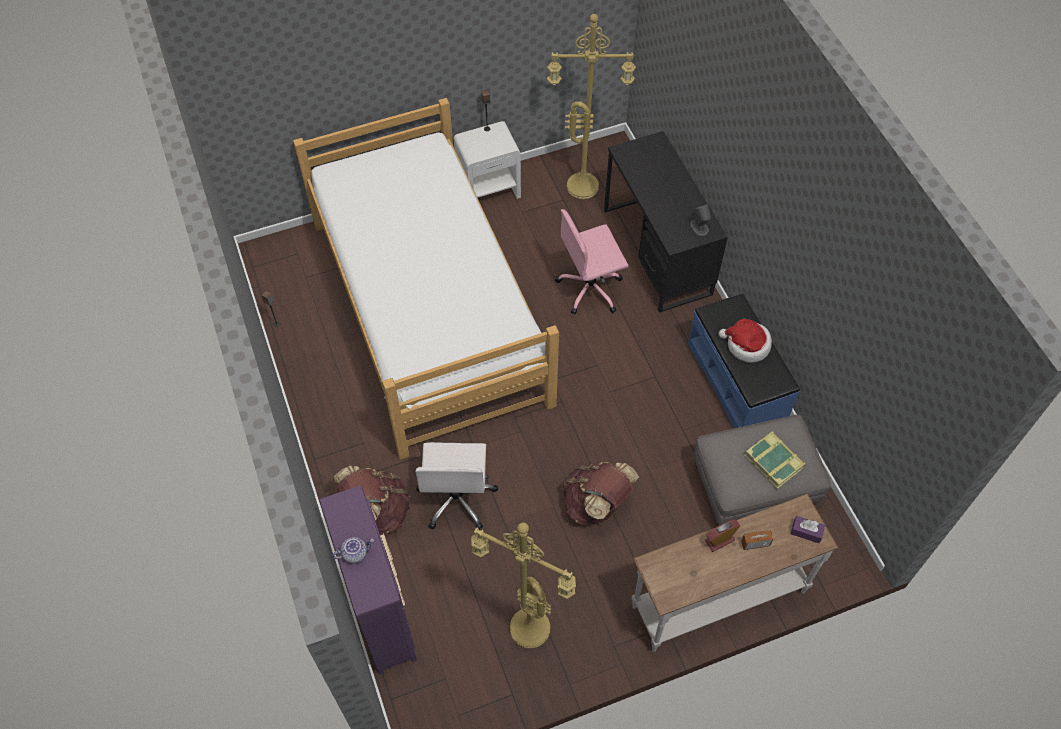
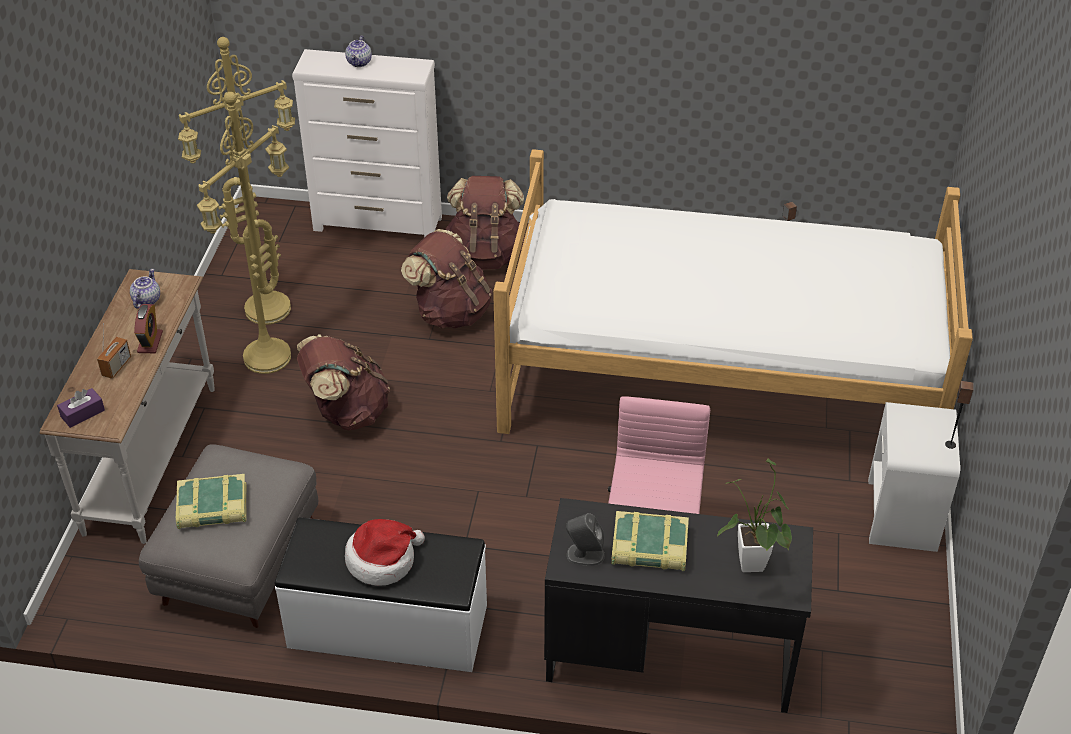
camera: 120 degrees right, 15 degrees down
purple dresser [319,485,417,675] -> white dresser [292,49,442,237]
white office chair [415,442,498,529] -> brown backpack [401,229,492,329]
yellow floor lamp [547,14,636,199] -> yellow floor lamp moved to [197,92,291,374]
blue bench [688,293,800,428] -> white bench [275,517,487,672]
none -> teapot [130,269,160,309]
none -> book [611,511,689,571]
none -> potted plant [717,458,792,572]

